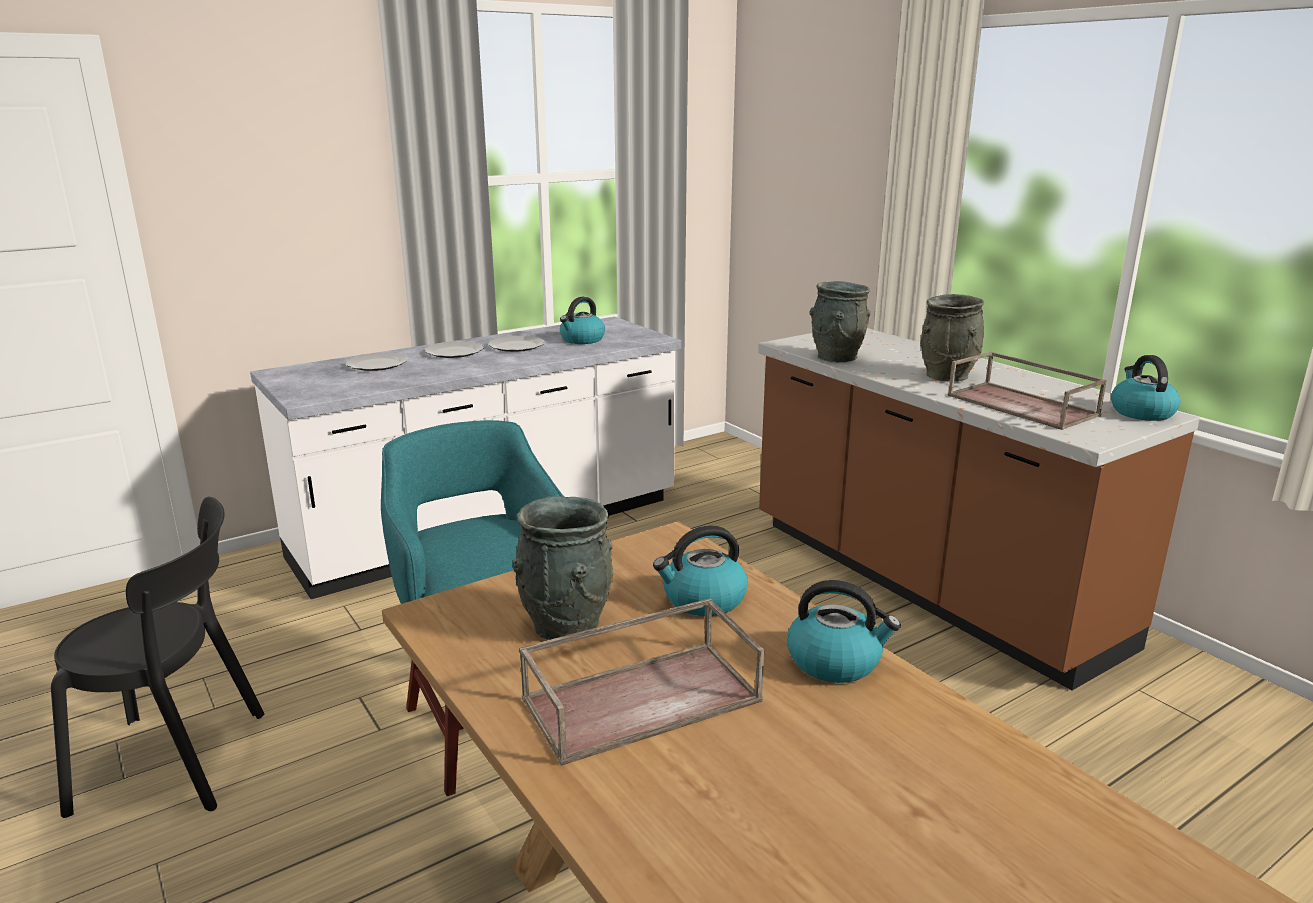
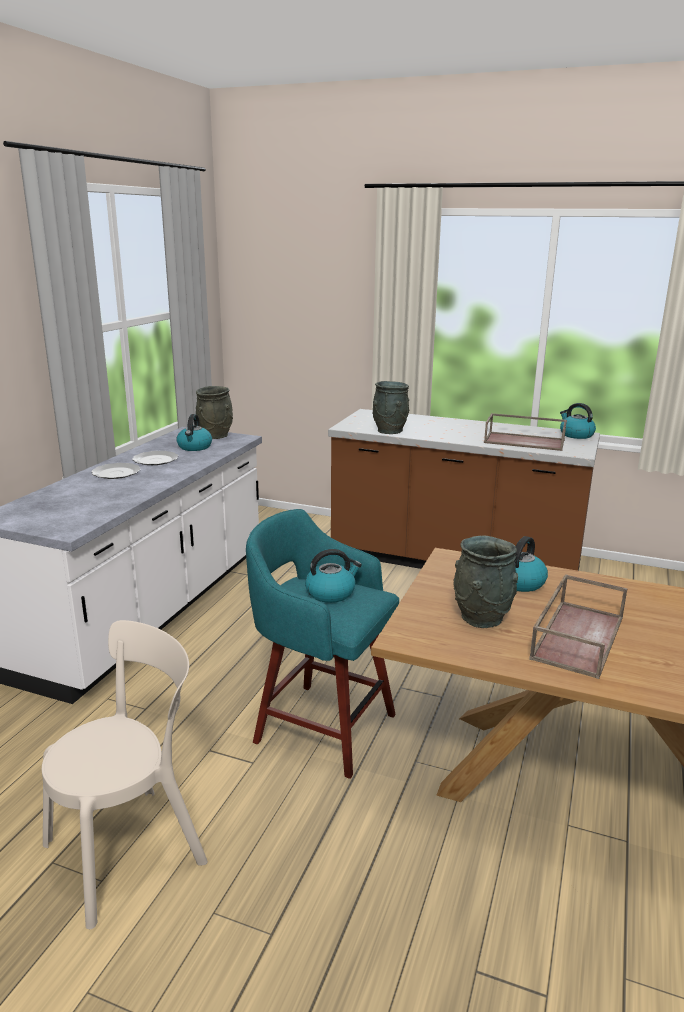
camera: 35 degrees left, 0 degrees up
black chair [51,497,265,818] -> beige chair [42,620,208,929]
plate [346,353,408,371] -> none
kettle [787,580,901,683] -> kettle moved to [305,549,362,603]
grey vase [920,294,984,381] -> grey vase moved to [196,386,233,439]

